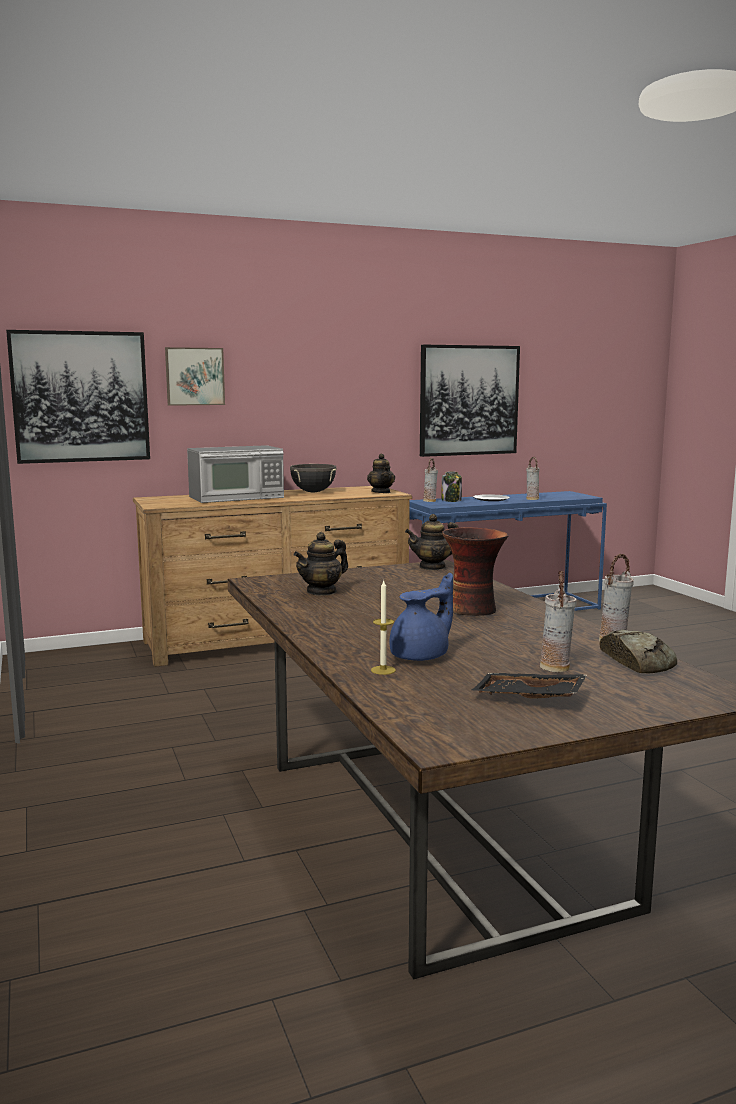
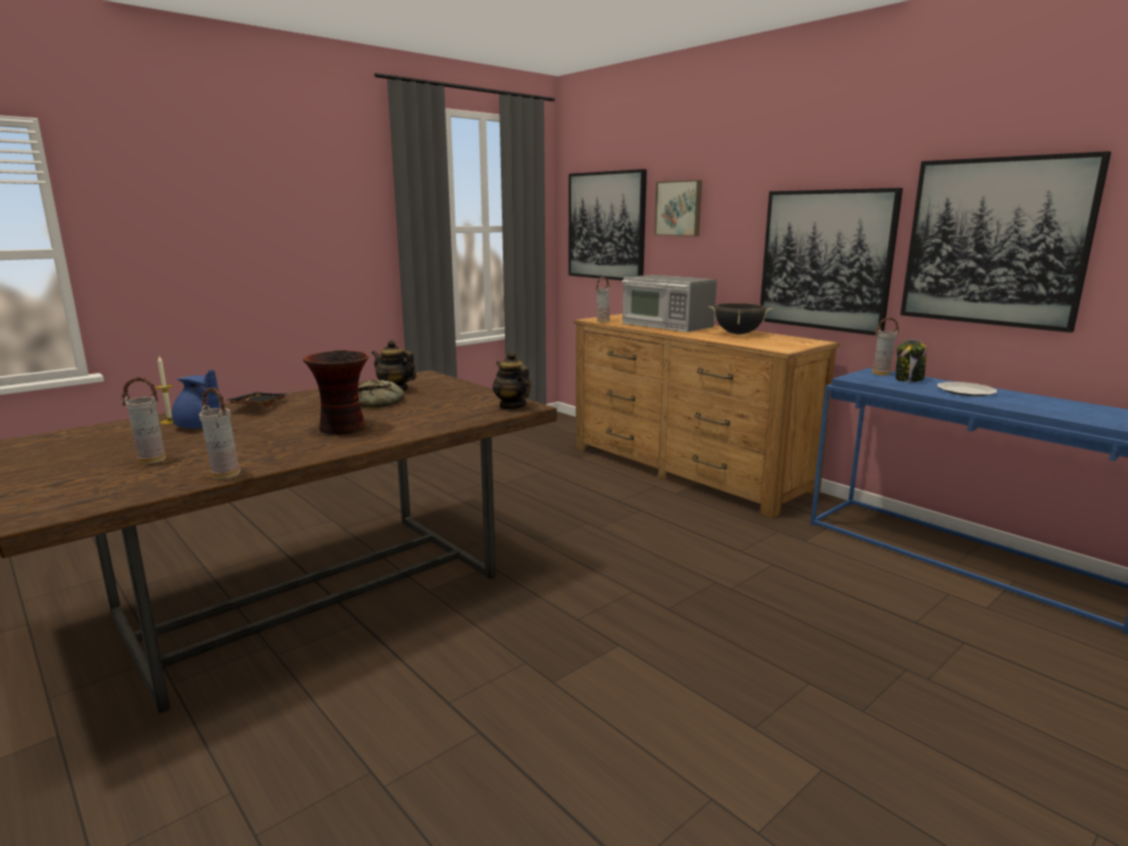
camera: 70 degrees right, 5 degrees up
teapot [367,454,395,493] -> none
black tray [472,673,587,699] -> black tray moved to [226,392,287,407]
vase [526,457,540,500] -> vase moved to [596,277,610,322]
bread [600,630,677,674] -> bread moved to [358,380,405,408]
none -> picture [760,188,903,336]

